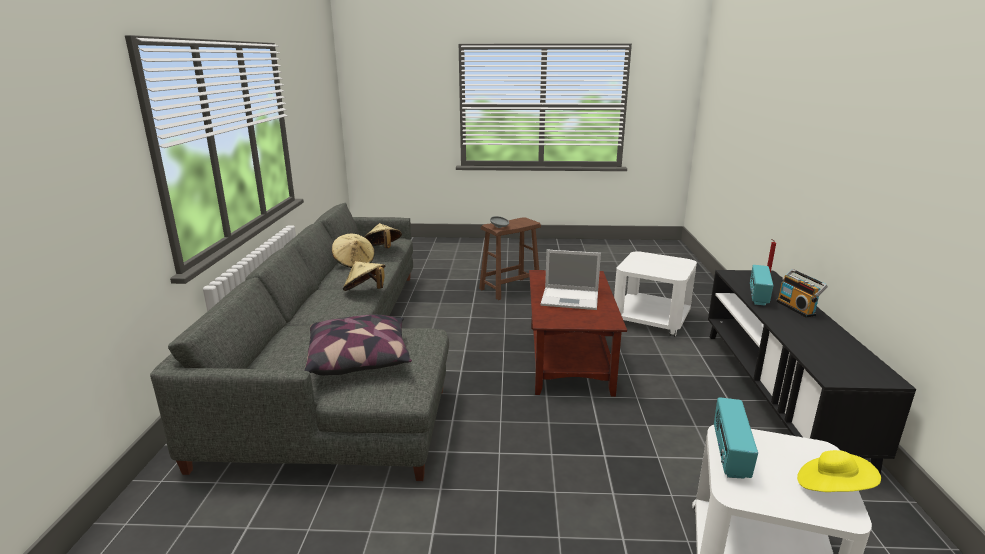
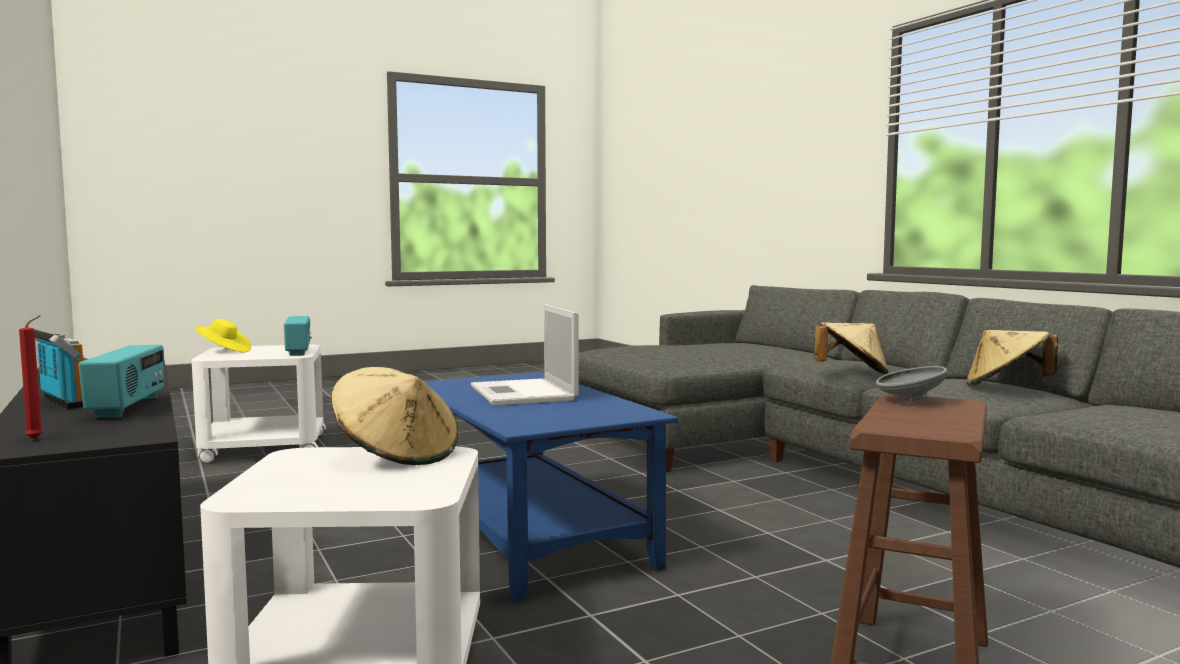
camera: 150 degrees right, 15 degrees down
pillow [305,315,412,375] -> none
beige hat [364,223,402,248] -> beige hat moved to [331,367,458,465]
brown coffee table [529,270,627,397] -> blue coffee table [424,372,678,601]
laptop [541,250,601,310] -> laptop turned 90 degrees counterclockwise [471,304,579,406]

